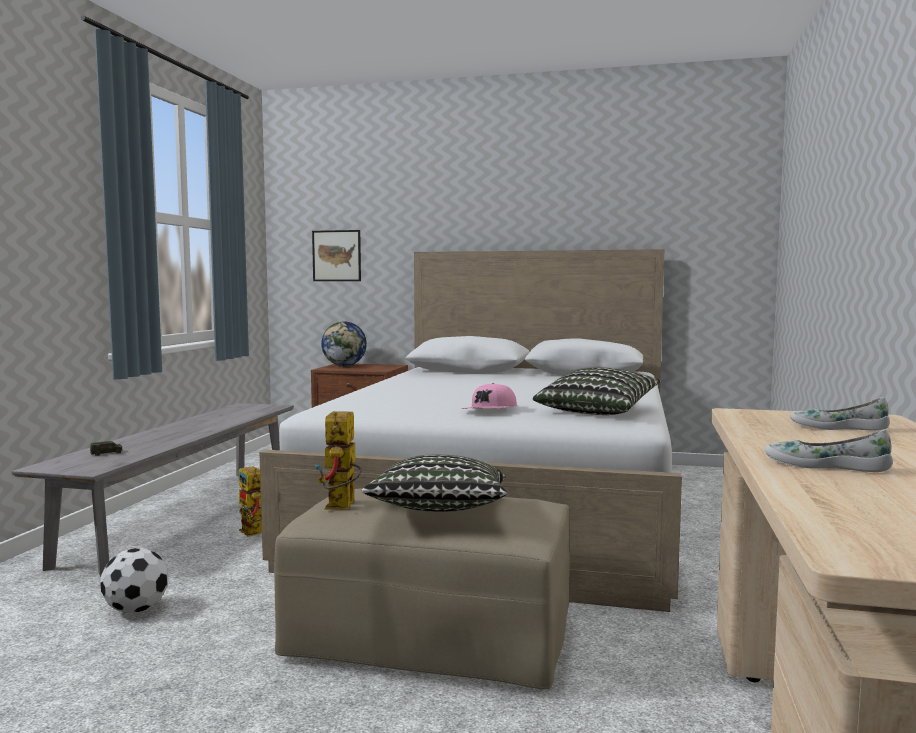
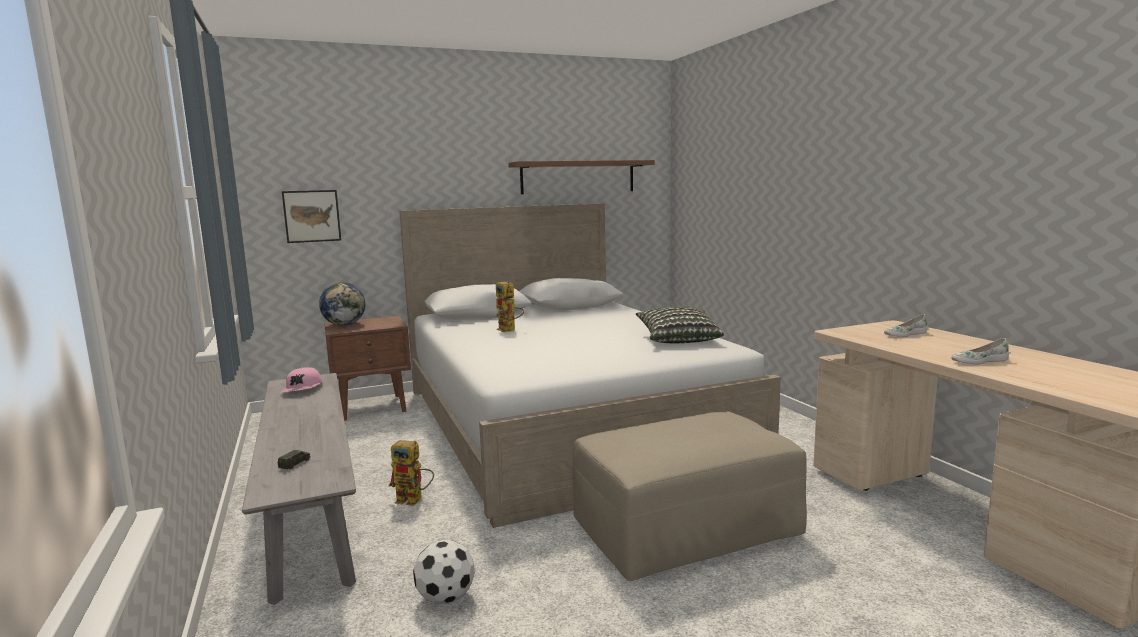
camera: 35 degrees left, 5 degrees up
toy robot [316,411,362,510] -> toy robot moved to [496,281,524,332]
pillow [362,455,507,512] -> none
pink cap [462,383,517,409] -> pink cap moved to [280,367,322,393]
none -> brown shelf [508,160,655,194]

